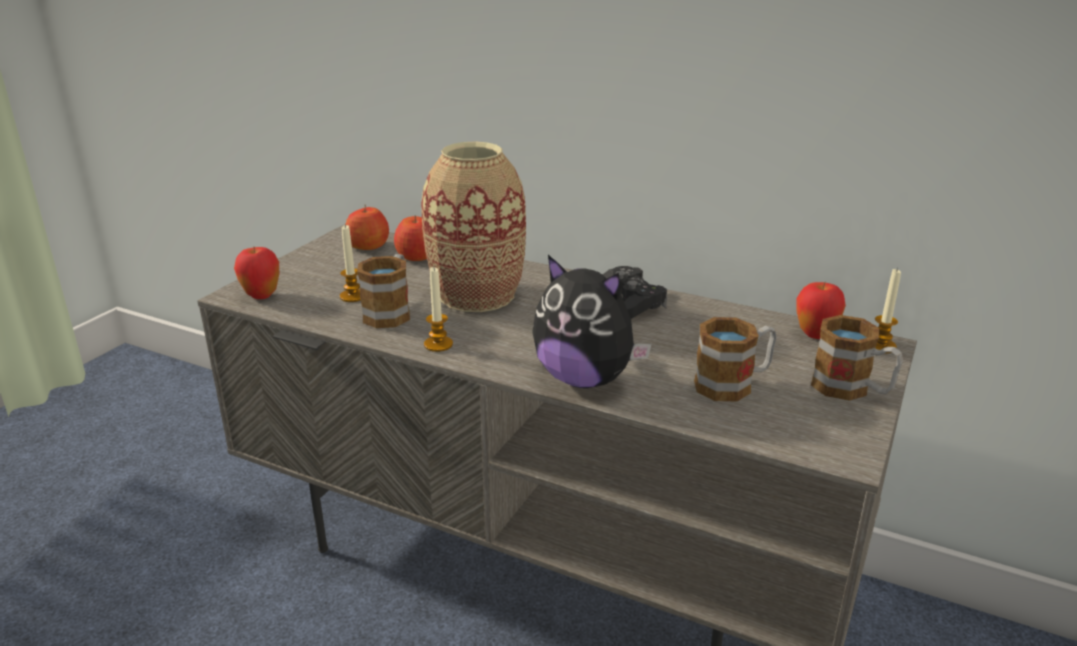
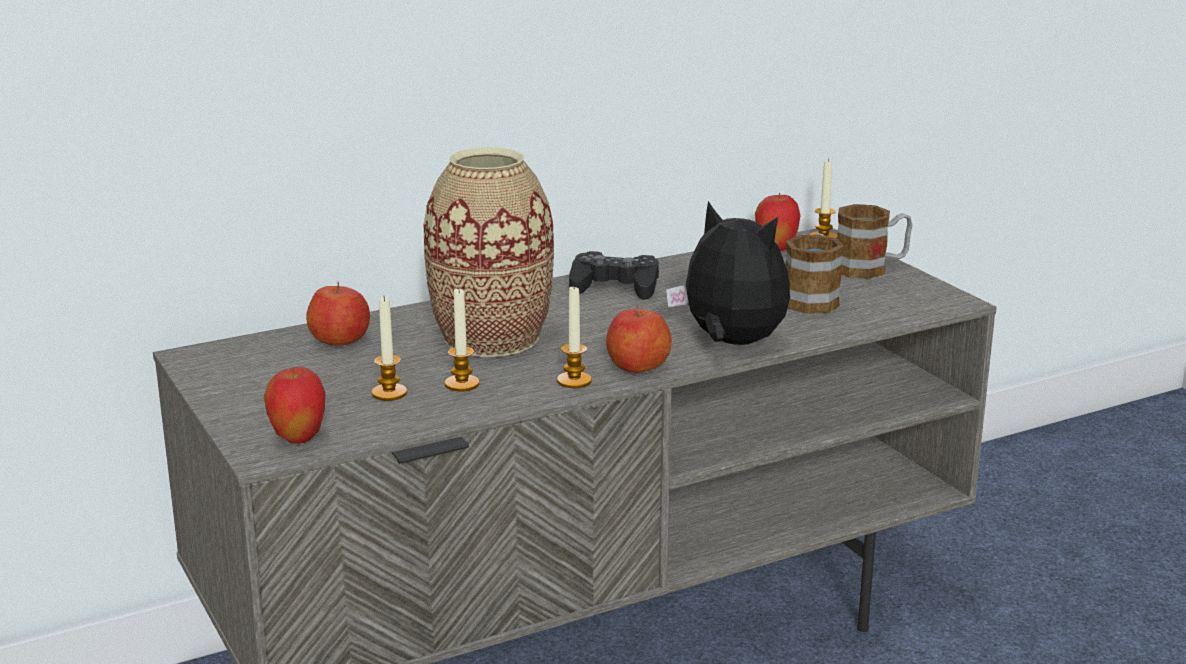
camera: 55 degrees left, 5 degrees down
apple [345,205,389,250] -> apple moved to [606,305,672,373]
mug [357,254,410,328] -> candle [445,289,480,392]
plush toy [532,255,652,388] -> plush toy turned 120 degrees counterclockwise [666,201,790,345]

